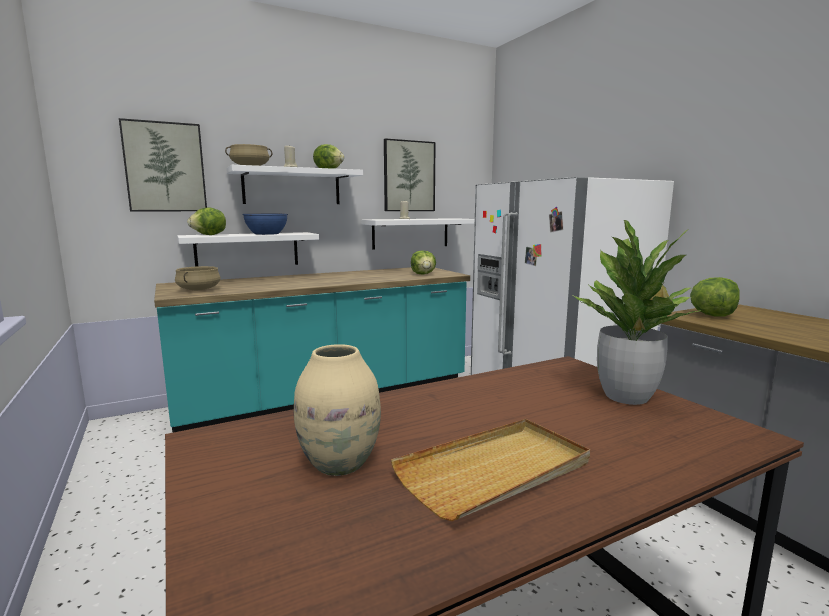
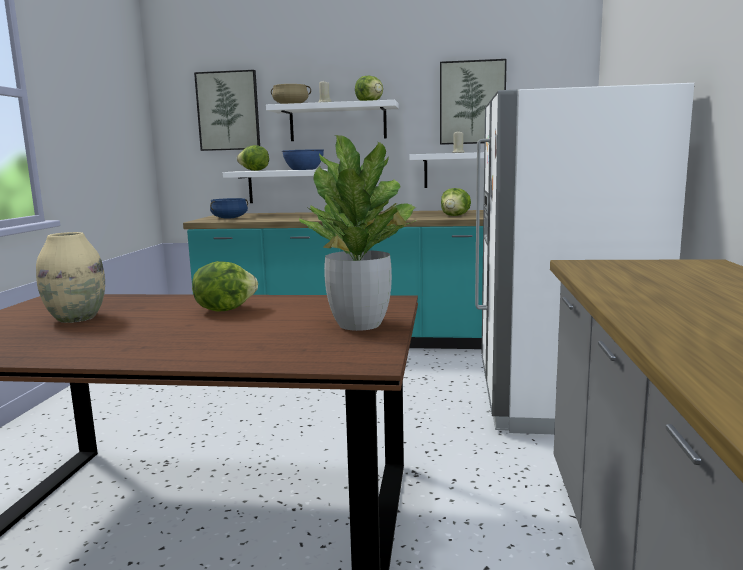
camera: 35 degrees right, 0 degrees up
beige cooking pot [175,266,220,290] -> blue cooking pot [210,198,248,219]
beige tray [391,419,590,521] -> none
lettuce [690,277,740,317] -> lettuce moved to [192,261,258,312]

